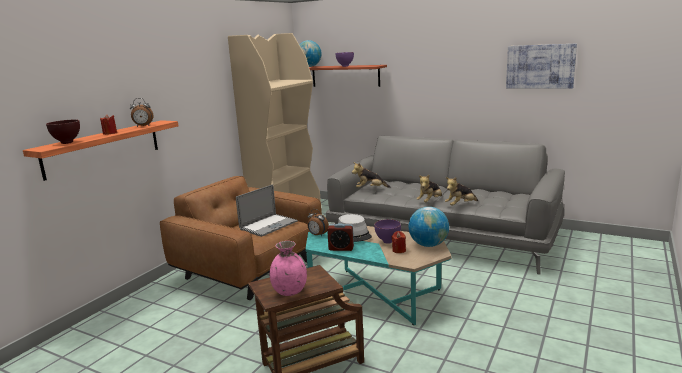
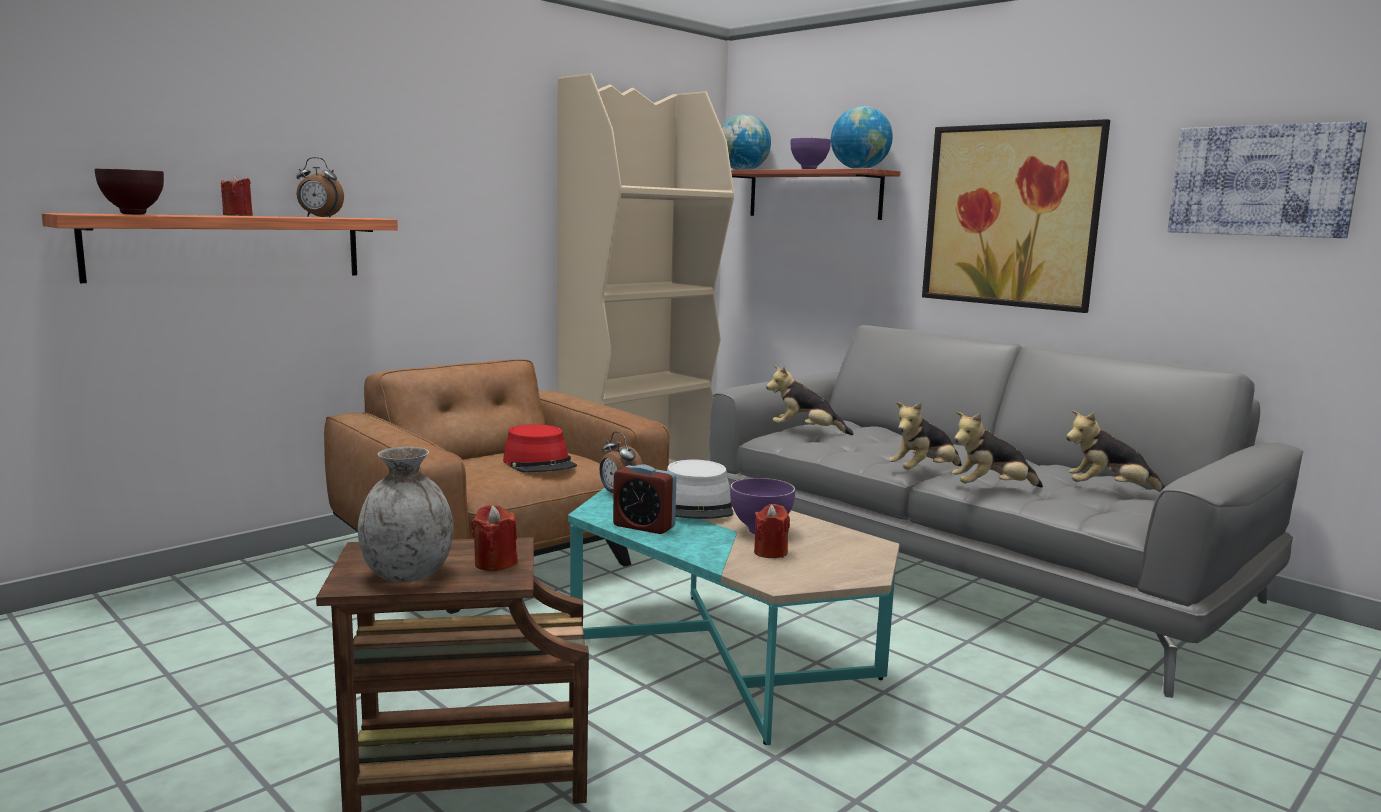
camera: 15 degrees right, 5 degrees down
laptop [236,184,298,237] -> red hat [503,424,577,473]
pink vase [270,241,307,296] -> grey vase [358,447,454,582]
globe [408,207,449,247] -> globe moved to [831,106,893,168]
none -> red candle [471,505,517,571]
none -> picture [922,119,1110,313]
none -> plush toy [1066,410,1166,492]

